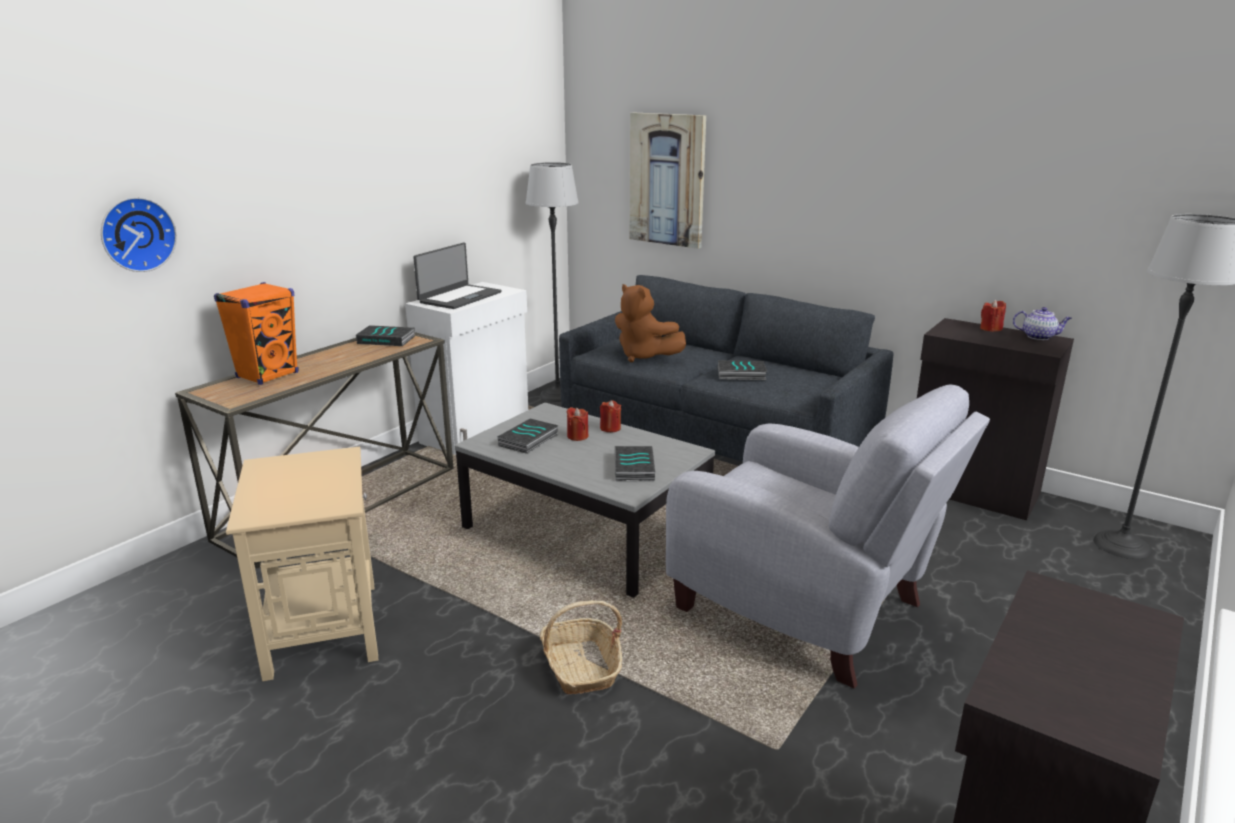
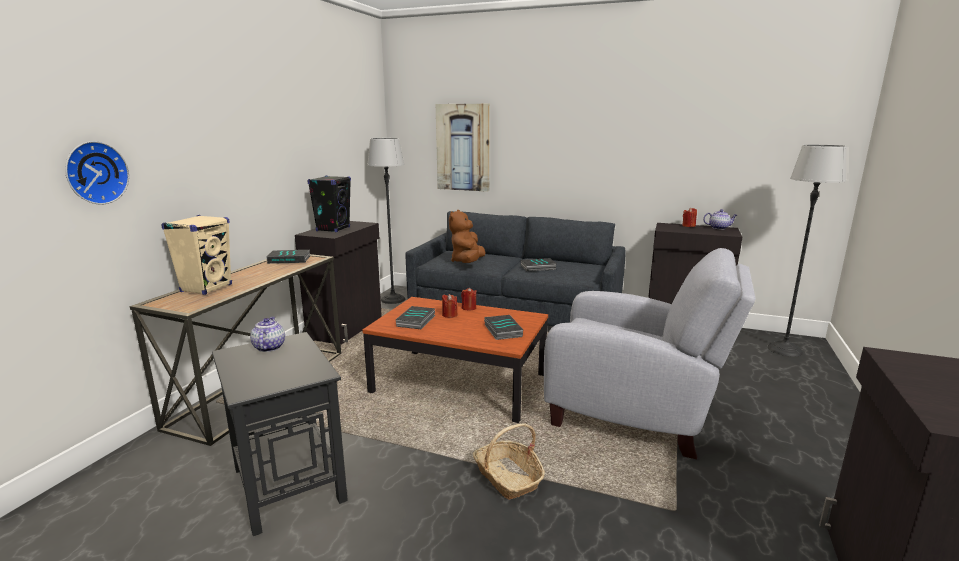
camera: 15 degrees left, 5 degrees down
orange speaker [214,282,298,385] -> beige speaker [161,215,232,295]
beige side table [226,447,378,681] -> black side table [212,332,348,536]
white cabinet [405,282,528,455] -> black cabinet [295,221,382,345]
laptop [413,243,502,309] -> black speaker [308,176,351,232]
grey coffee table [455,403,715,598] -> brown coffee table [362,297,548,423]
brown plush toy [615,284,686,362] -> brown plush toy turned 75 degrees clockwise [449,210,485,263]
none -> teapot [250,317,285,352]

